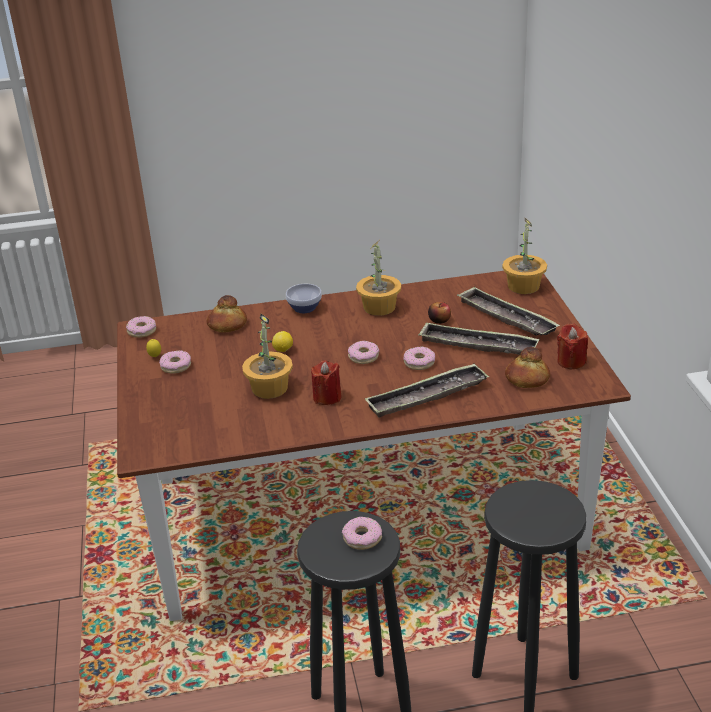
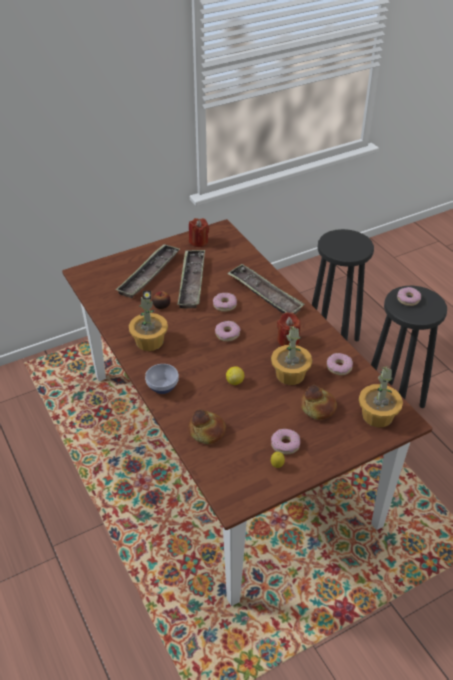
camera: 110 degrees left, 10 degrees up
donut [126,316,156,338] -> donut moved to [327,353,353,376]
potted plant [502,217,547,294] -> potted plant moved to [359,366,403,427]
bread [505,347,550,388] -> bread moved to [301,385,337,420]

